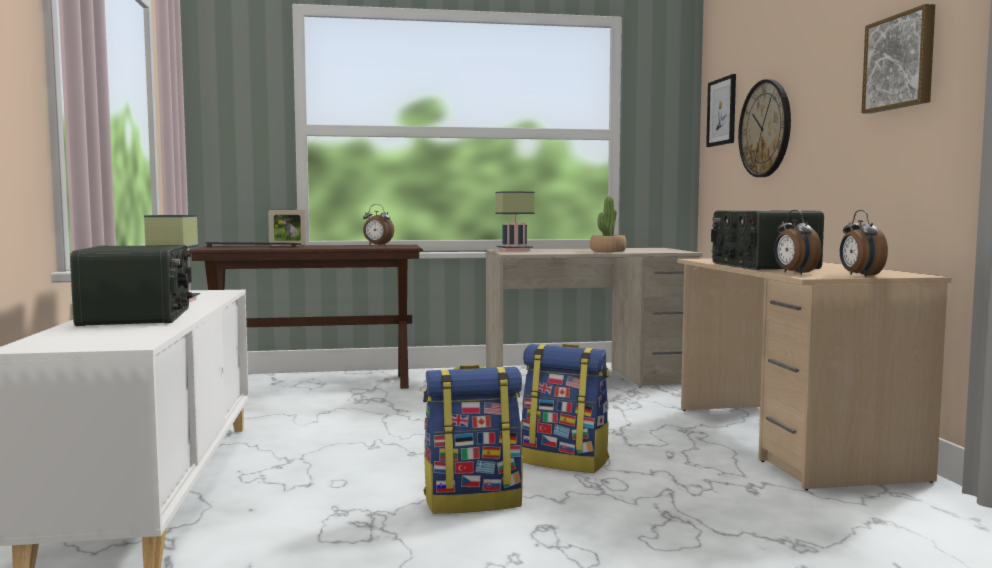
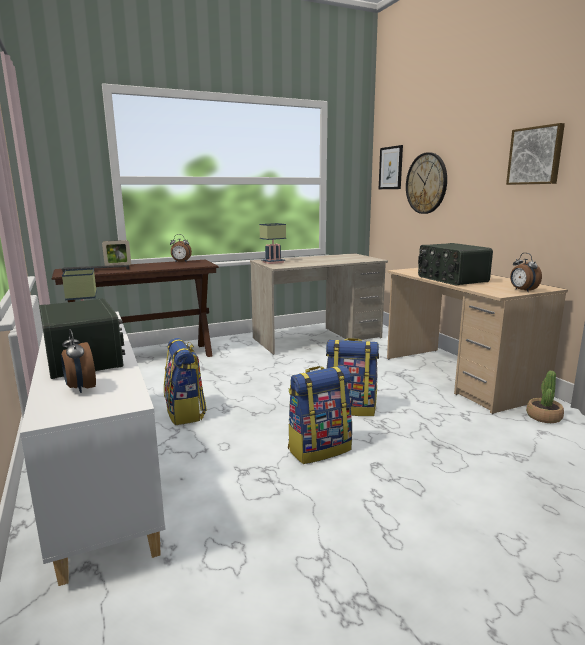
camera: 15 degrees left, 10 degrees up
potted plant [590,197,627,252] -> potted plant moved to [526,371,564,423]
alarm clock [774,210,821,274] -> alarm clock moved to [61,329,96,393]
none -> backpack [164,338,207,425]

